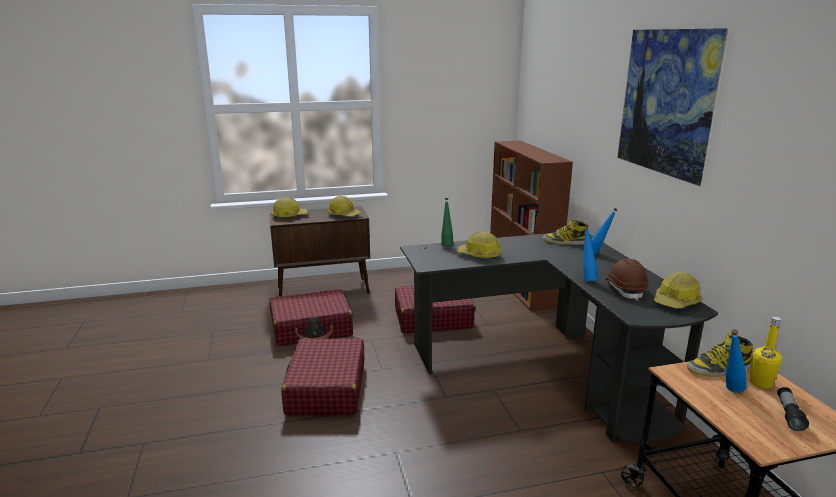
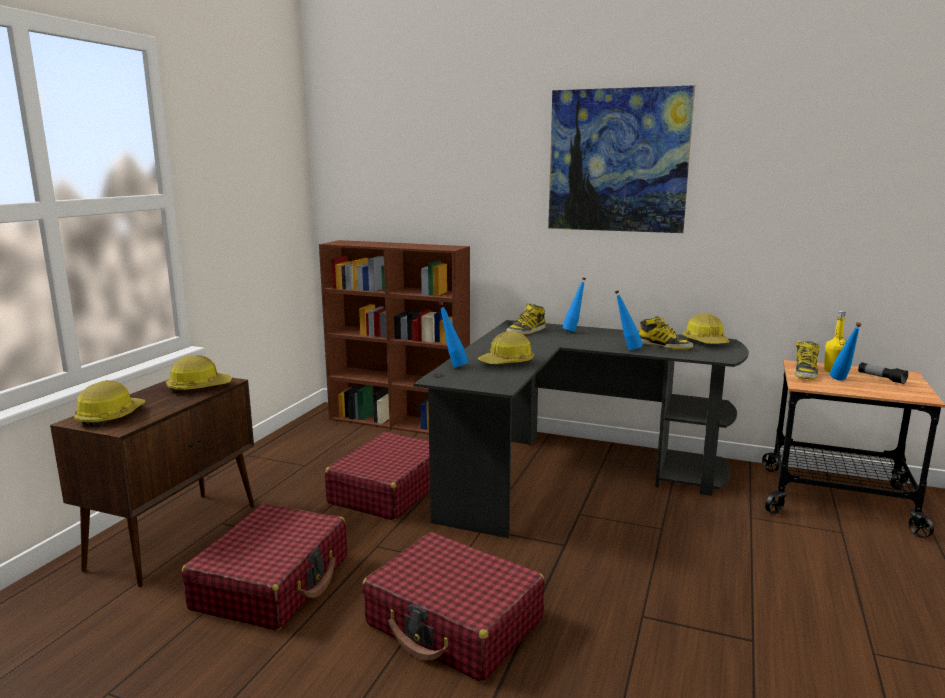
camera: 55 degrees left, 5 degrees down
green bottle [441,198,453,246] -> blue bottle [438,302,469,367]
brown hard hat [606,259,649,301] -> boot [639,316,693,350]

